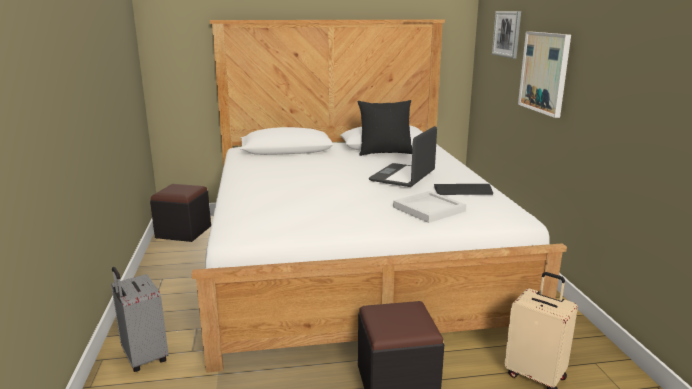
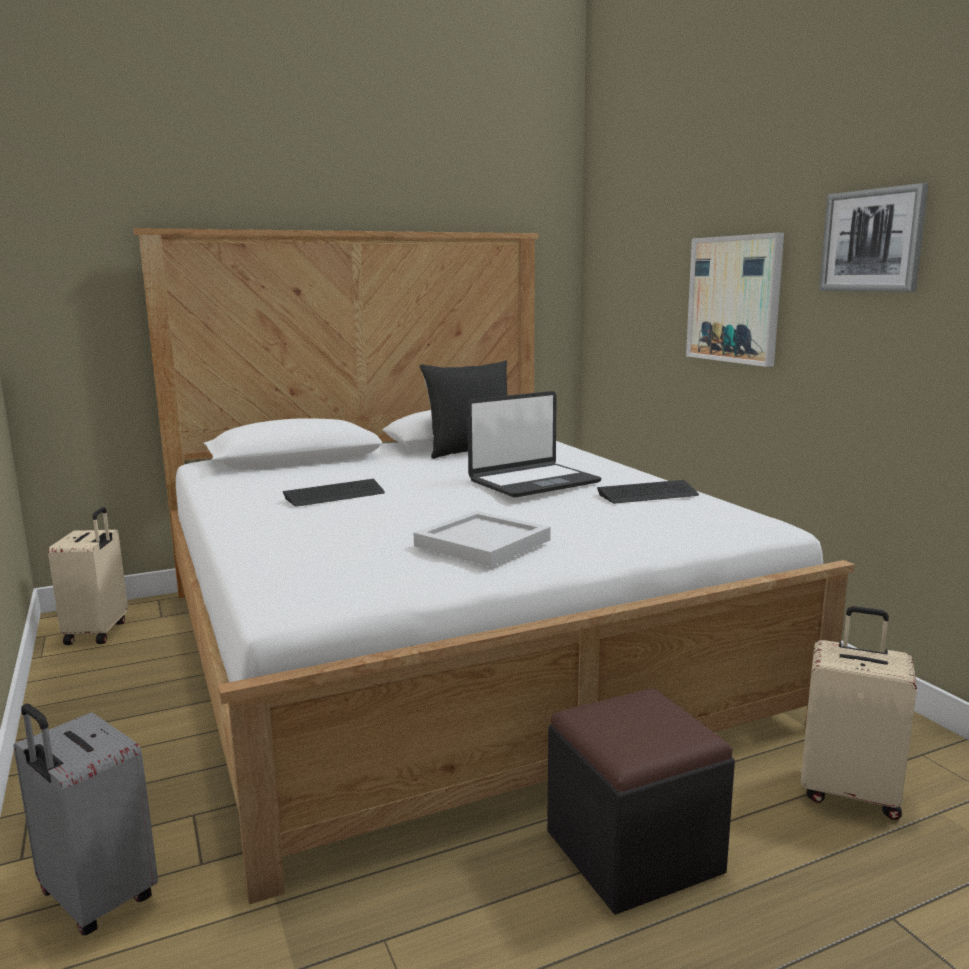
camera: 15 degrees left, 5 degrees down
black ottoman [150,184,211,242] -> beige suitcase [48,507,128,645]
laptop [369,126,437,187] -> laptop turned 135 degrees counterclockwise [467,391,602,498]
white tray [393,191,466,223] -> white tray moved to [414,511,551,567]
picture [492,11,521,59] -> picture moved to [819,183,929,292]
none -> keyboard [283,479,385,507]

